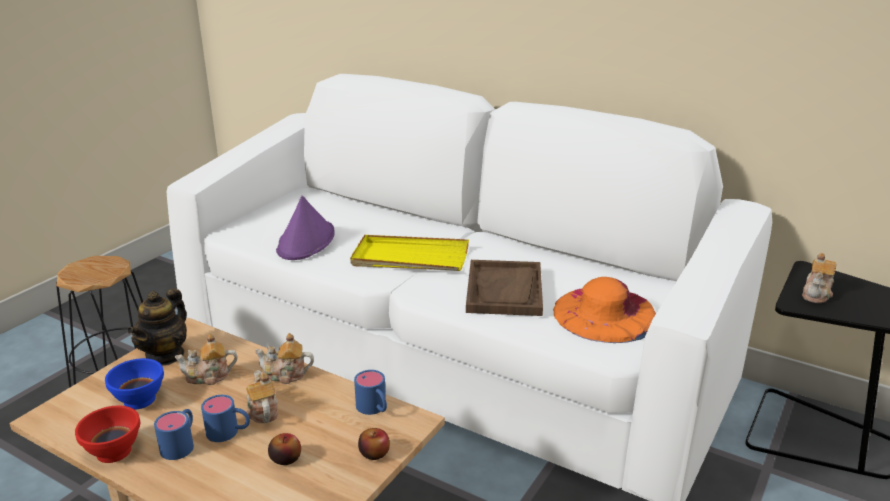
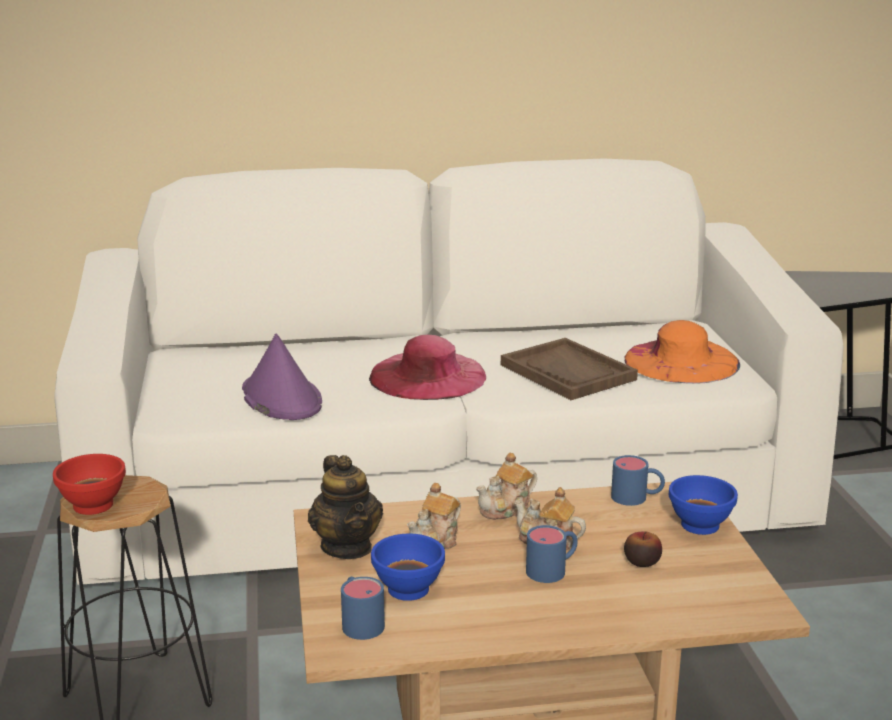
camera: 40 degrees left, 5 degrees down
red bowl [75,406,140,463] -> red bowl moved to [53,454,126,515]
blue mug [154,409,194,460] -> blue mug moved to [341,577,385,640]
yellow tray [350,235,469,271] -> pink hat [369,335,486,400]
apple [358,428,390,460] -> blue bowl [669,475,738,535]
teapot [802,253,837,303] -> none

